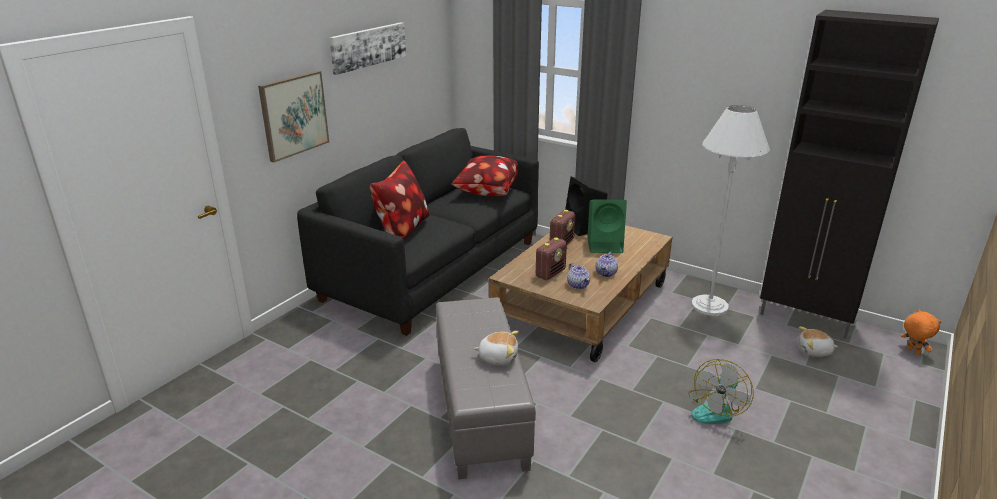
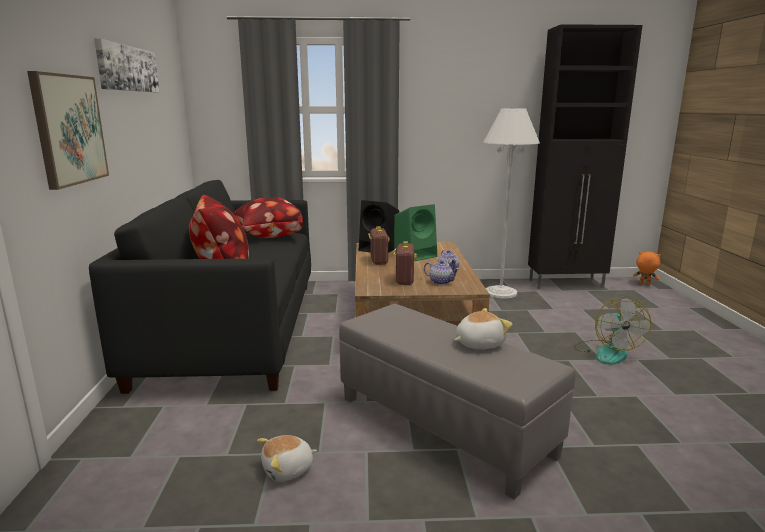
camera: 35 degrees left, 10 degrees down
plush toy [799,327,838,357] -> plush toy moved to [257,435,317,482]

